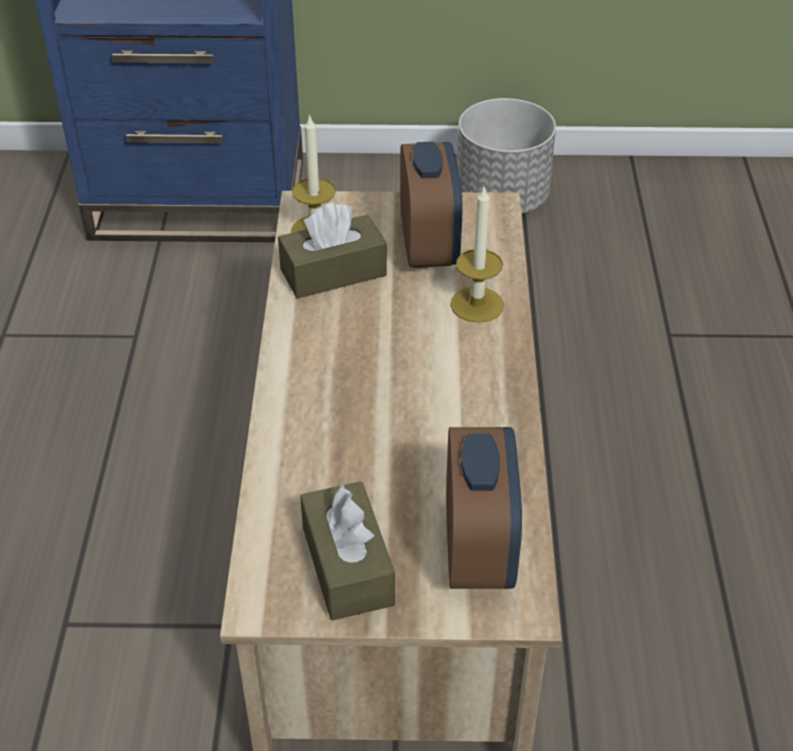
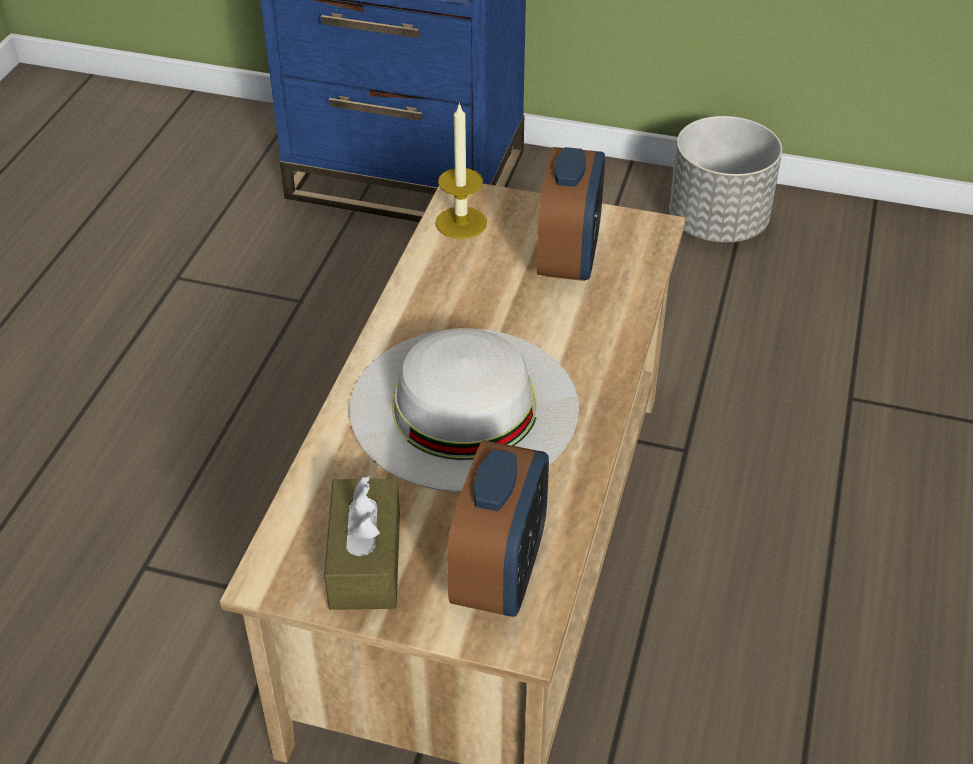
camera: 15 degrees right, 0 degrees up
brown tissue box [278,202,387,299] -> none
candle [450,188,504,323] -> none
none -> white hat [349,328,579,492]

